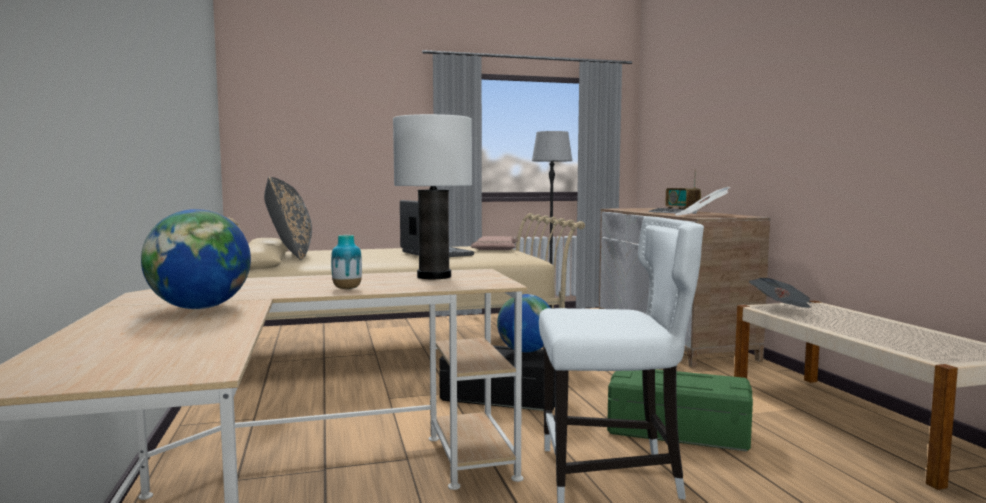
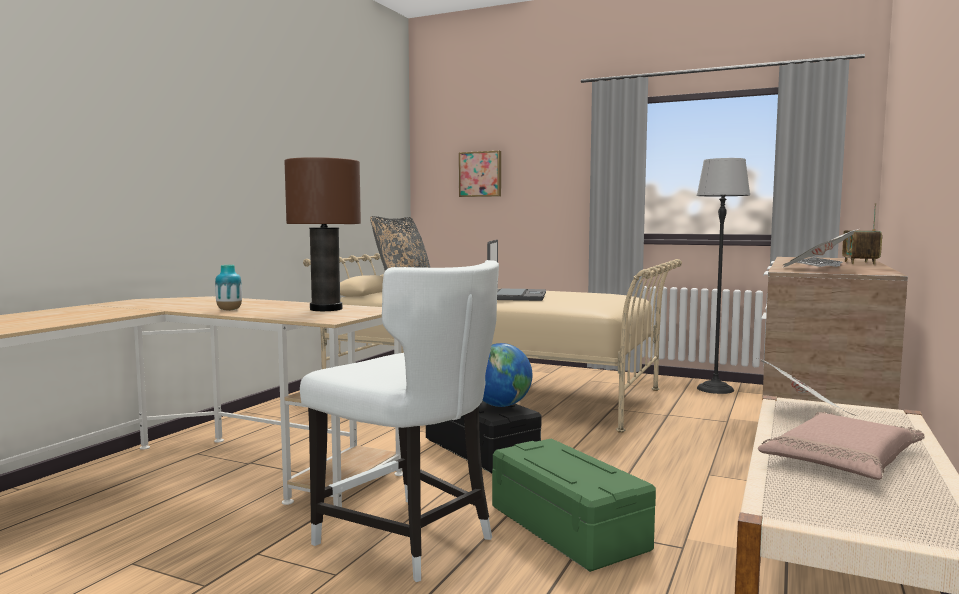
camera: 40 degrees right, 0 degrees up
globe [141,209,251,309] -> none
white table lamp [393,114,472,279] -> brown table lamp [284,157,361,311]
beige pillow [471,236,518,250] -> beige pillow moved to [758,412,925,480]
none -> picture [459,151,501,197]

